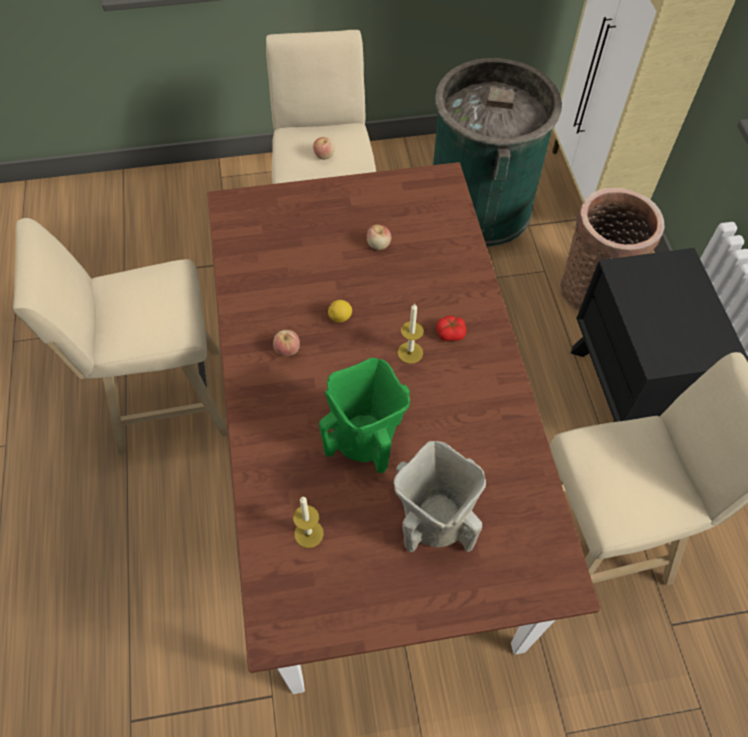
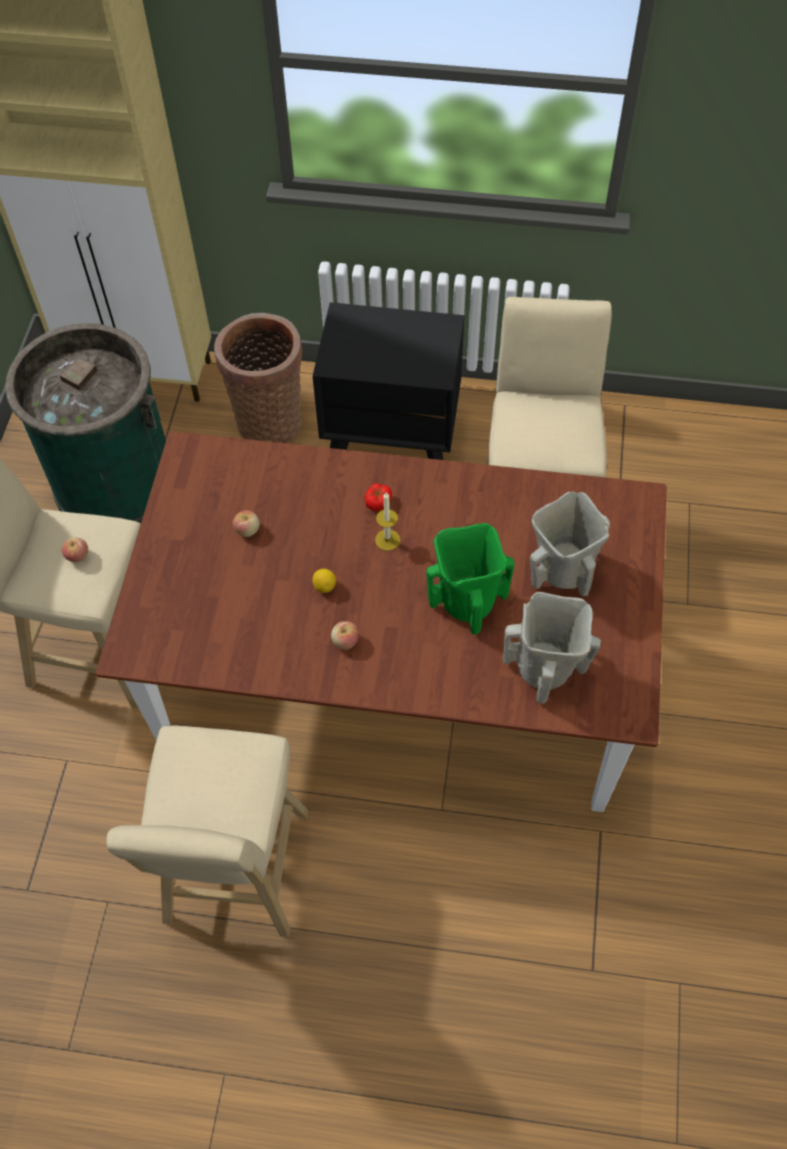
camera: 70 degrees left, 0 degrees up
candle [293,497,324,548] -> beige vase [503,592,601,704]

